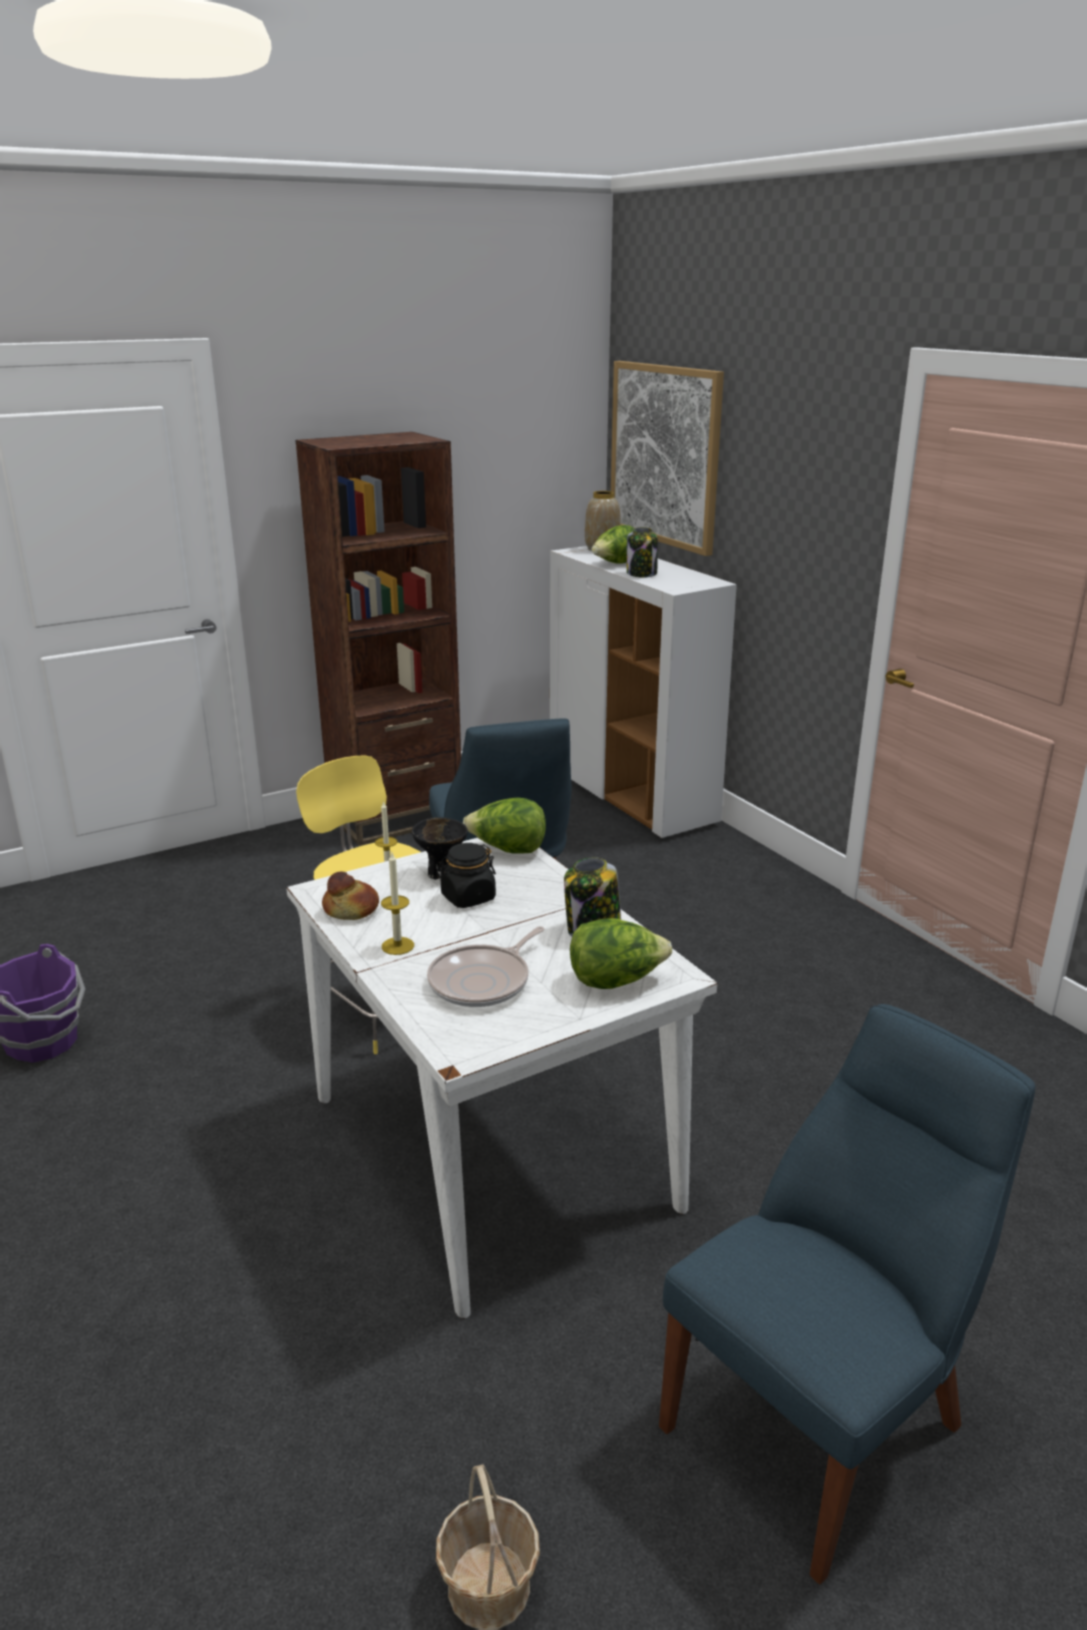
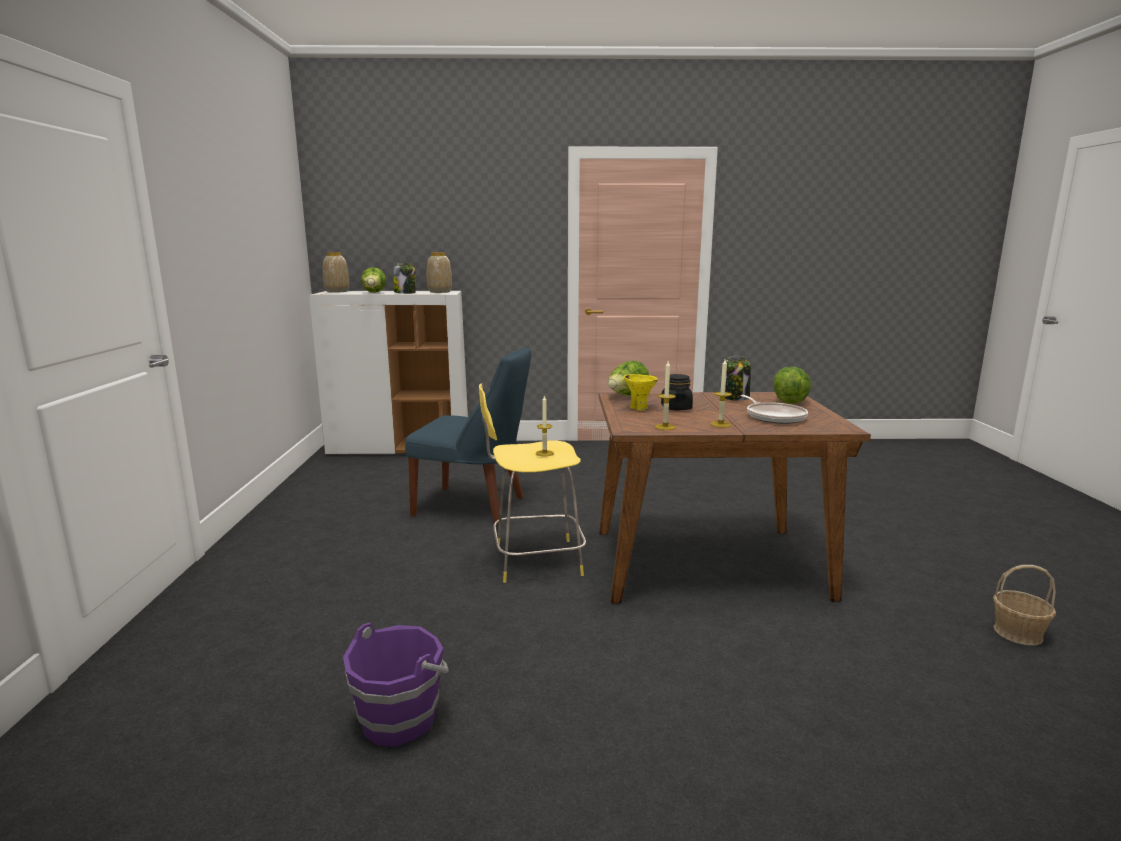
camera: 60 degrees left, 10 degrees down
white dining table [286,838,718,1319] -> brown dining table [599,392,871,604]
brown bookcase [295,432,461,846] -> none
bread [322,872,379,920] -> candle [655,361,676,430]
black bowl [412,817,468,880] -> yellow bowl [624,374,658,411]
picture [611,361,724,556] -> none
blue chair [659,1004,1036,1584] -> none
none -> vase [427,252,452,293]

